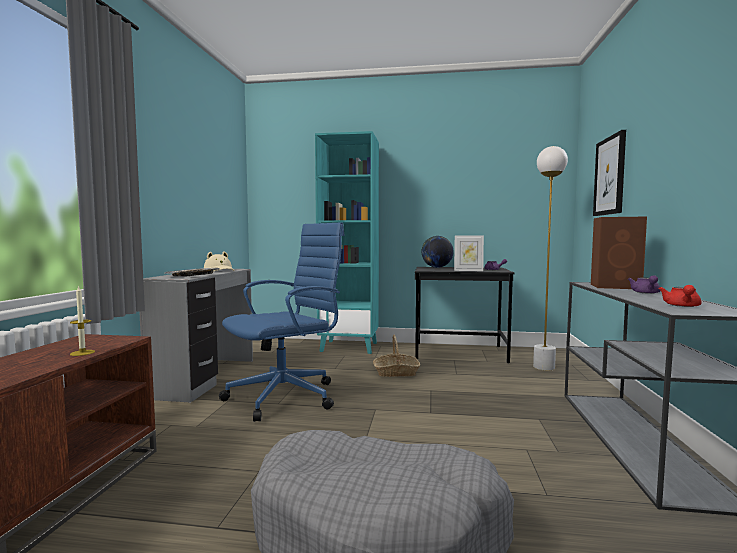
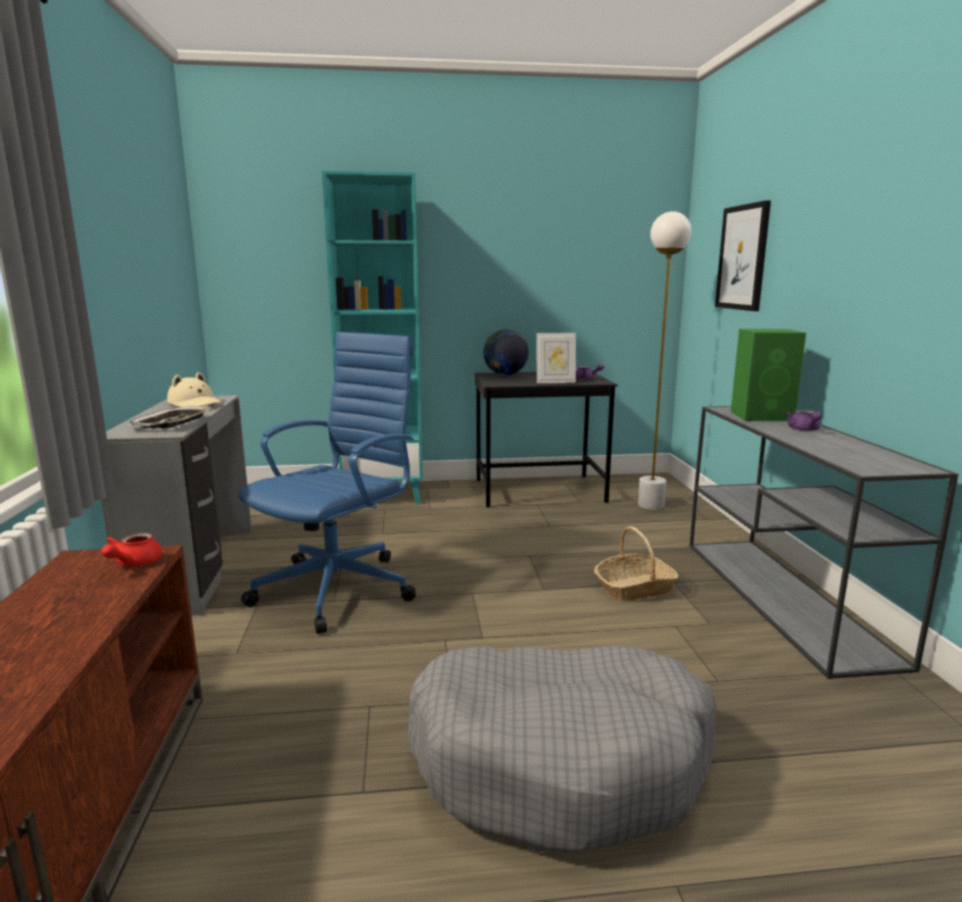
camera: 15 degrees left, 10 degrees up
candle [70,285,95,356] -> none
basket [373,334,420,377] -> basket moved to [594,526,679,601]
brown speaker [591,217,647,289] -> green speaker [731,329,806,421]
red teapot [659,285,702,307] -> red teapot moved to [101,533,162,567]

